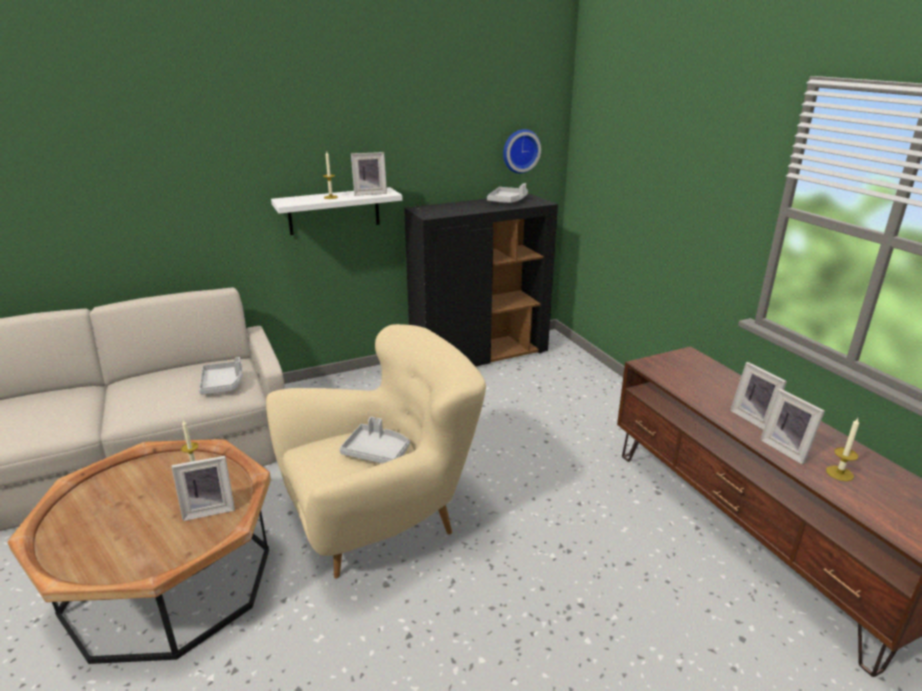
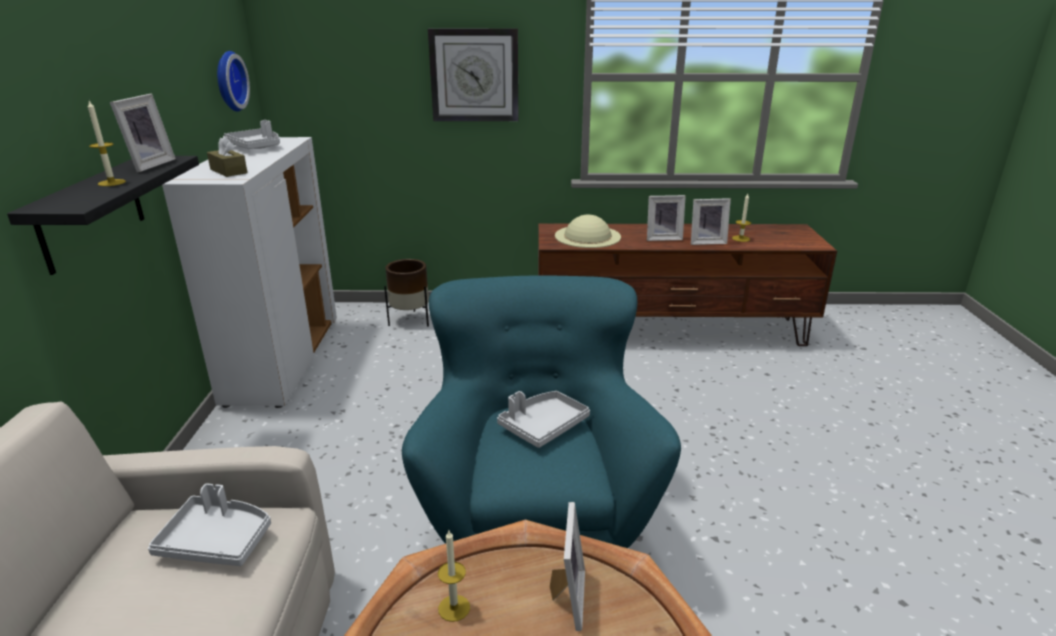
camera: 65 degrees left, 0 degrees up
beige armchair [266,324,486,579] -> turquoise armchair [402,275,681,548]
white shelf [271,187,403,235] -> black shelf [7,156,199,275]
black cabinet [404,194,558,367] -> white cabinet [162,137,337,408]
none -> brown tissue box [207,136,248,177]
none -> brown planter [384,259,429,327]
none -> wall clock [428,28,518,121]
none -> beige hat [555,215,621,248]

